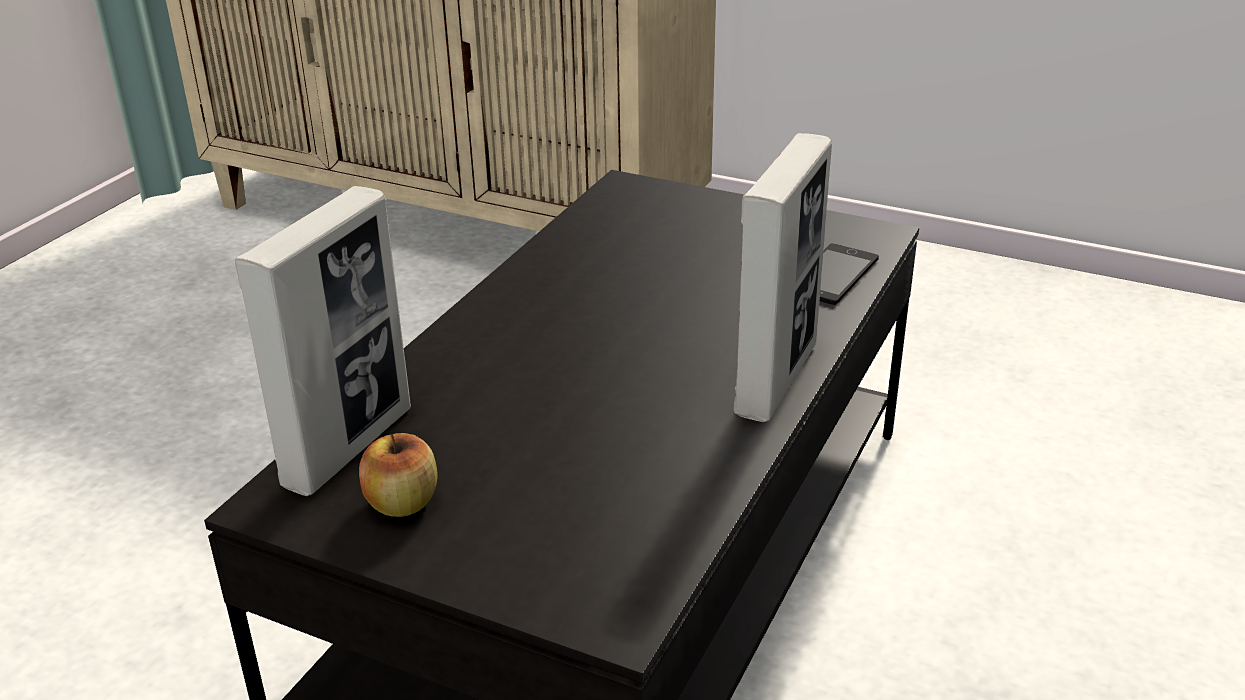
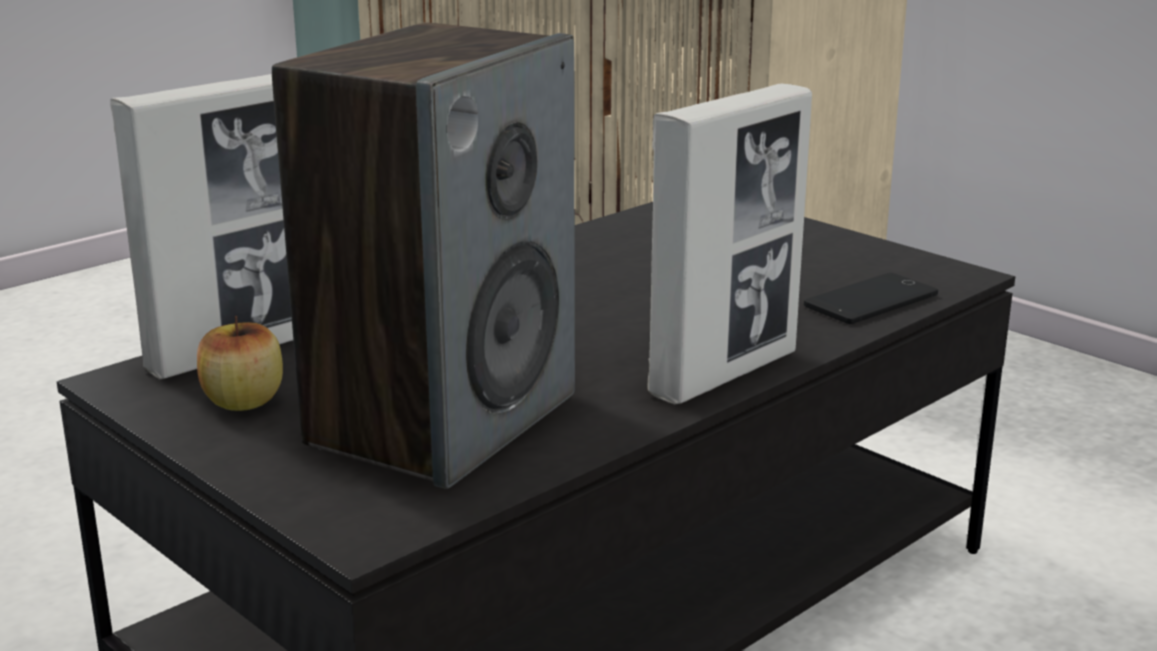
camera: 20 degrees right, 10 degrees down
none -> speaker [272,22,575,489]

